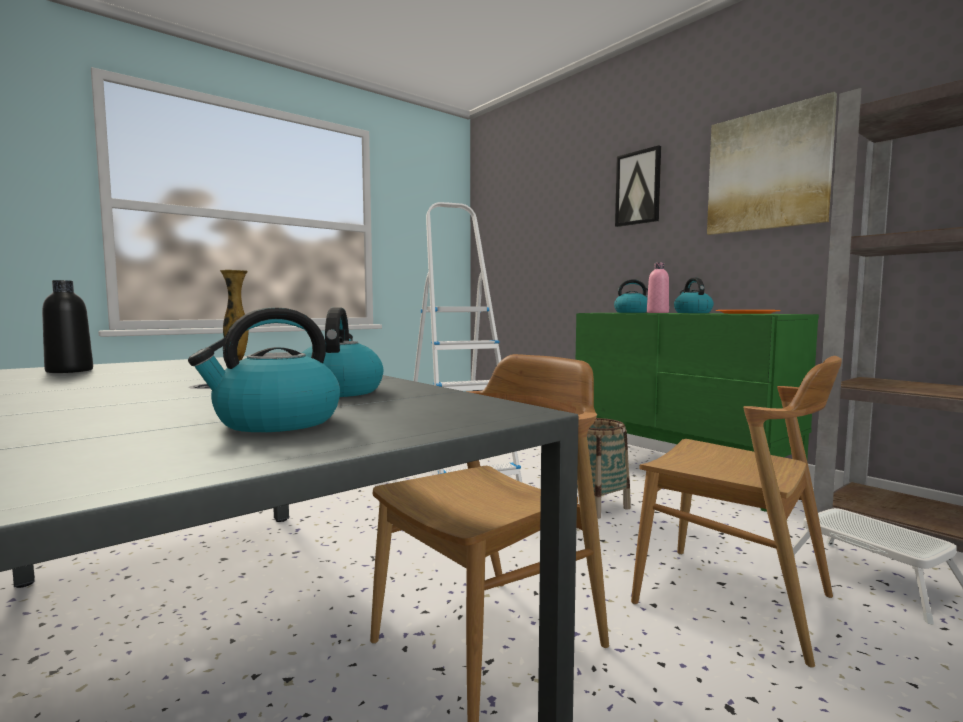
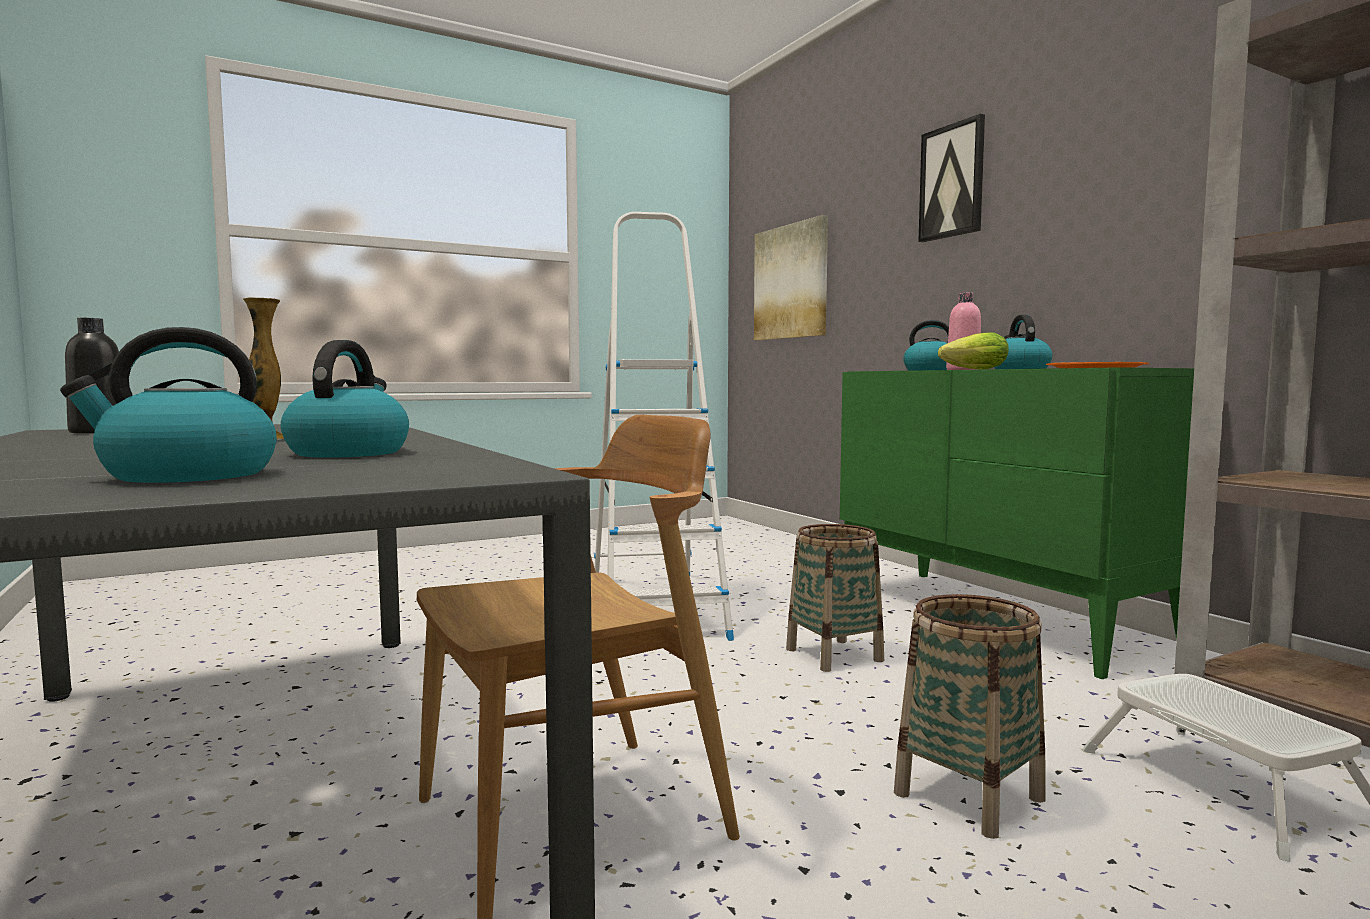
camera: 10 degrees right, 0 degrees up
brown chair [631,356,842,668] -> basket [894,594,1046,839]
picture [707,92,837,235] -> picture moved to [754,215,828,340]
none -> lettuce [938,332,1008,369]

